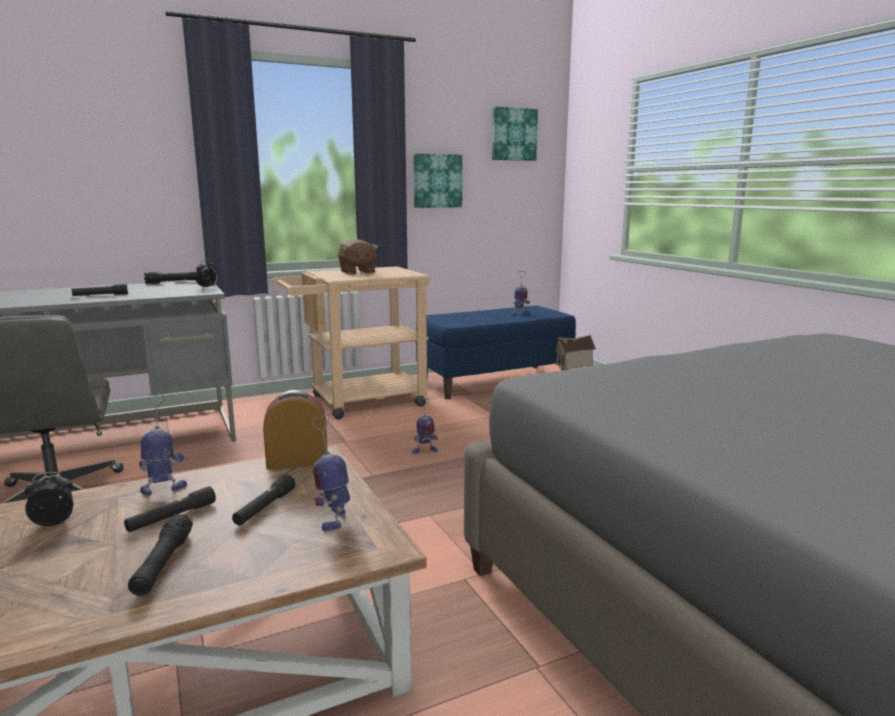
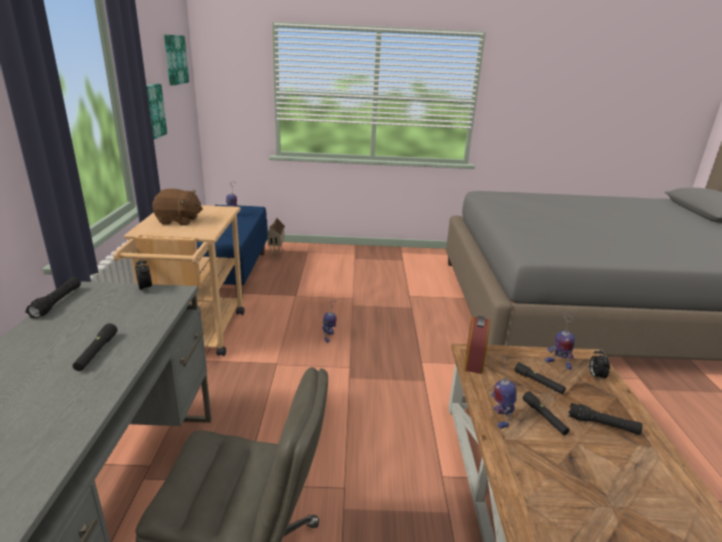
camera: 65 degrees left, 10 degrees up
alarm clock [24,472,74,526] -> alarm clock moved to [589,349,610,380]

